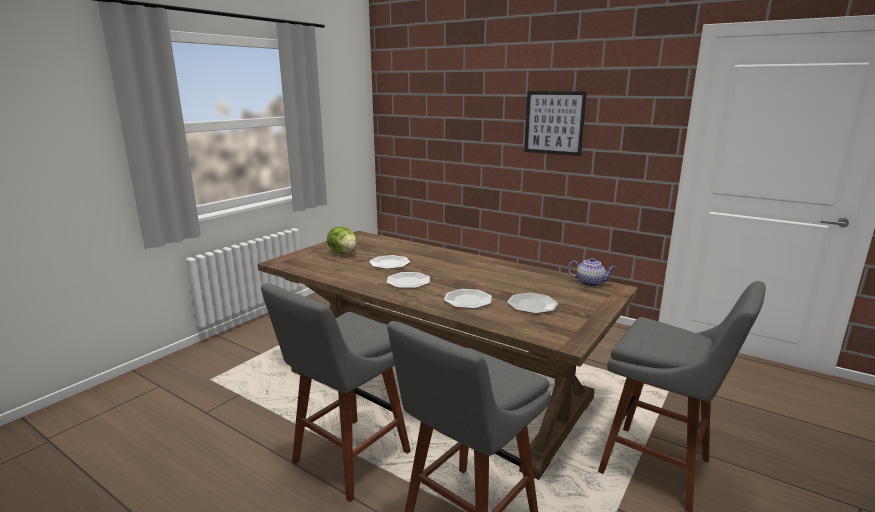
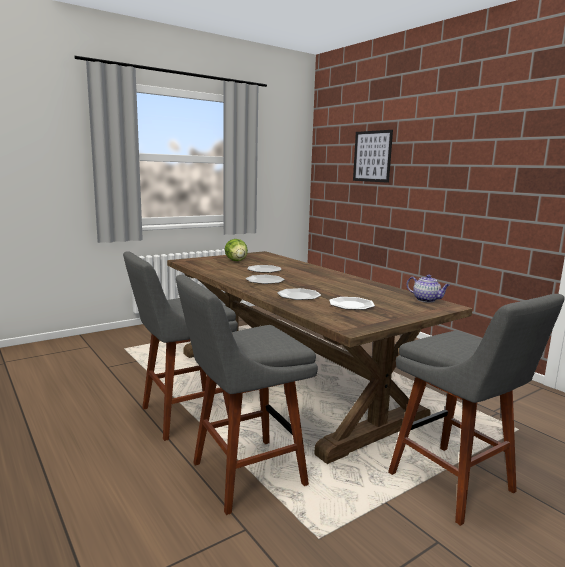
camera: 20 degrees right, 5 degrees down
picture [524,91,587,156] -> picture moved to [353,130,393,183]

